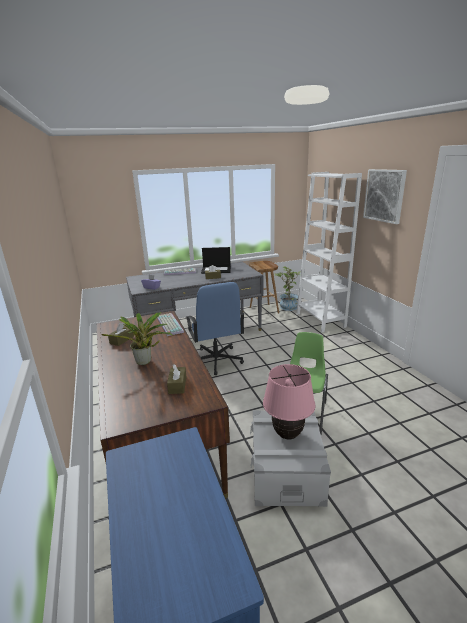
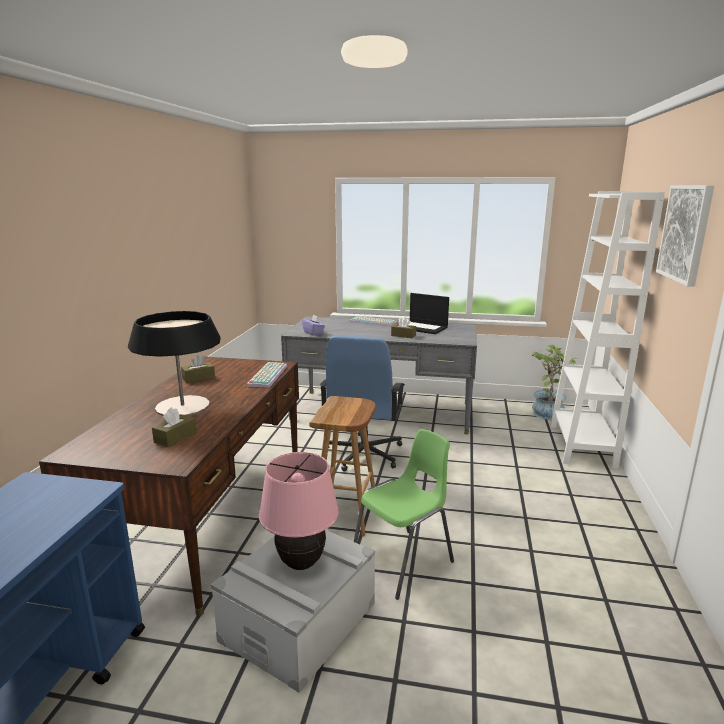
camera: 30 degrees right, 5 degrees down
potted plant [101,312,172,365] -> table lamp [128,311,221,416]
brown stool [249,261,279,314] -> brown stool moved to [309,396,376,536]

